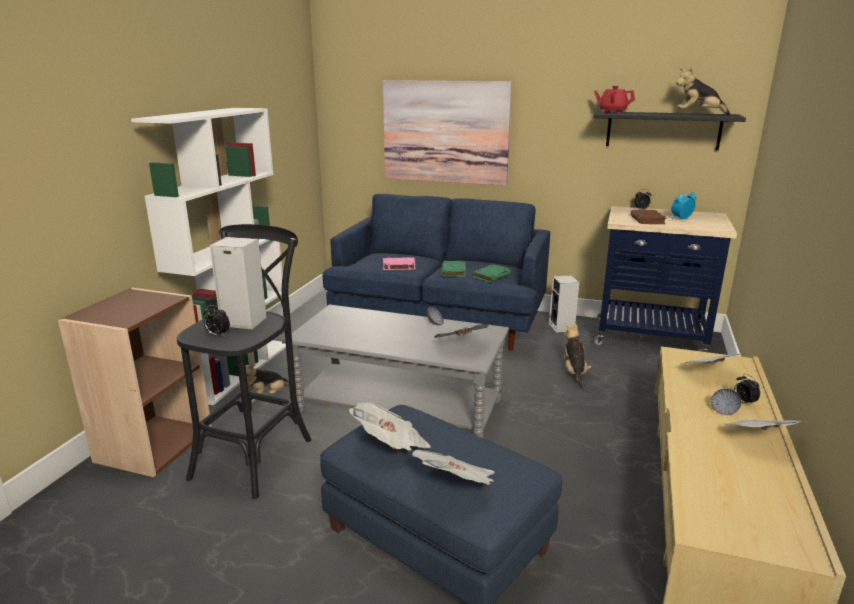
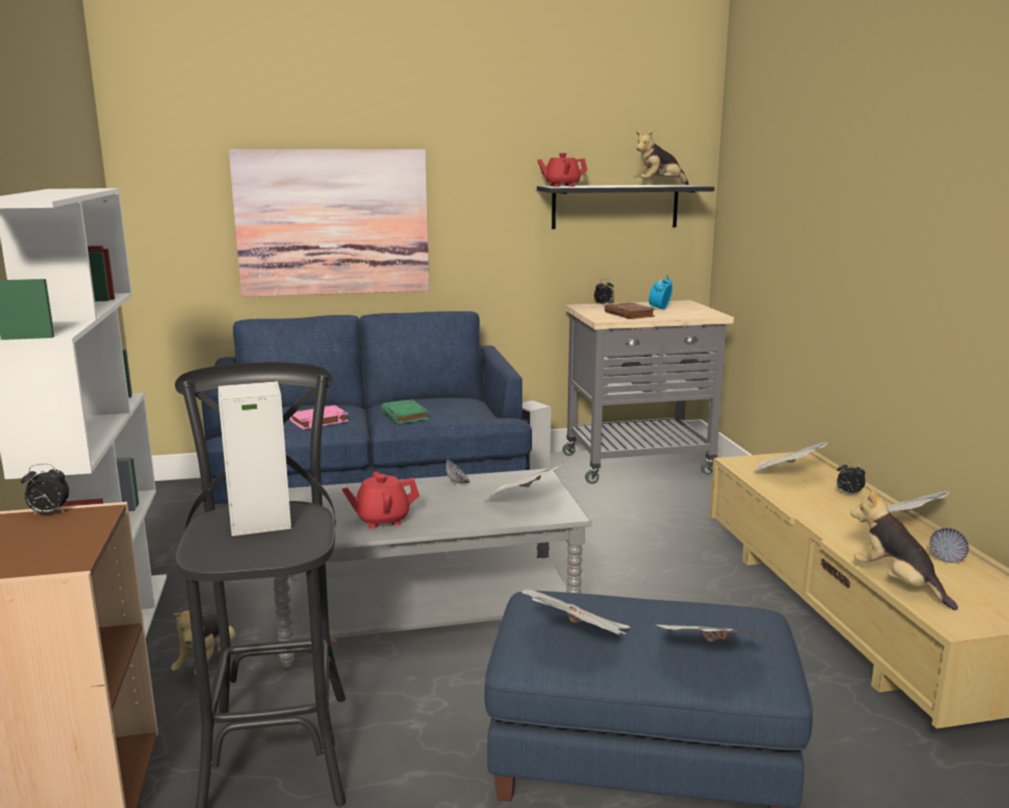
camera: 30 degrees left, 5 degrees down
alarm clock [203,305,230,337] -> alarm clock moved to [21,464,69,515]
green book [473,264,512,283] -> none
plush toy [563,324,591,388] -> plush toy moved to [850,487,958,610]
blue cart [593,206,737,352] -> grey cart [562,300,734,484]
bowl [711,388,742,415] -> bowl moved to [929,528,969,563]
none -> red teapot [342,472,420,528]

